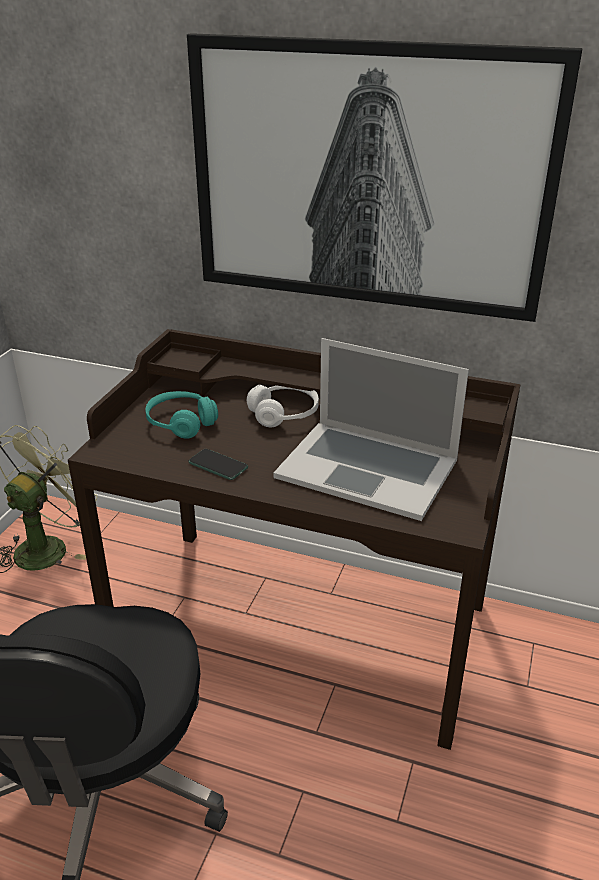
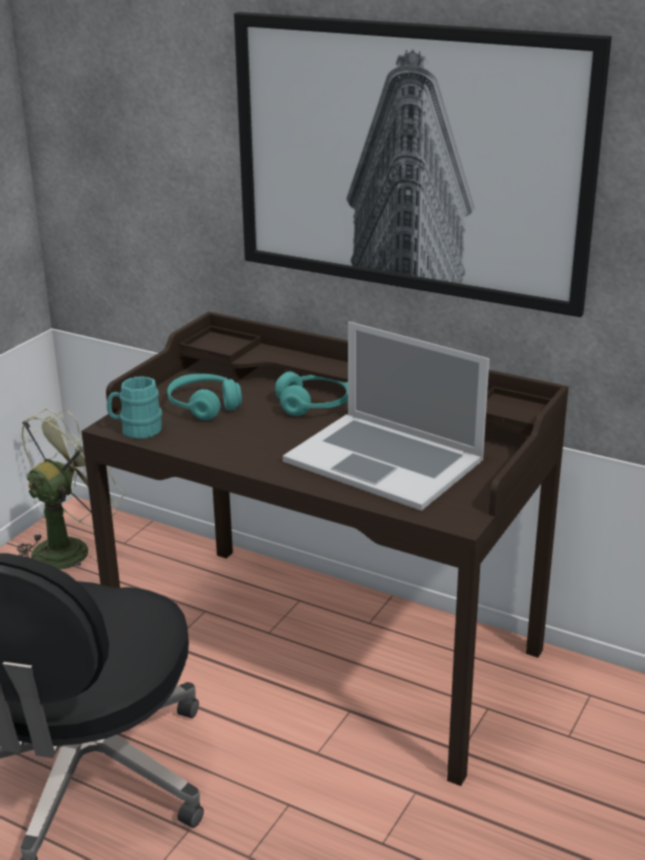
camera: 10 degrees right, 5 degrees down
phone [189,449,248,480] -> none
white headphones [247,385,319,427] -> turquoise headphones [275,371,348,416]
none -> turquoise mug [107,376,162,439]

